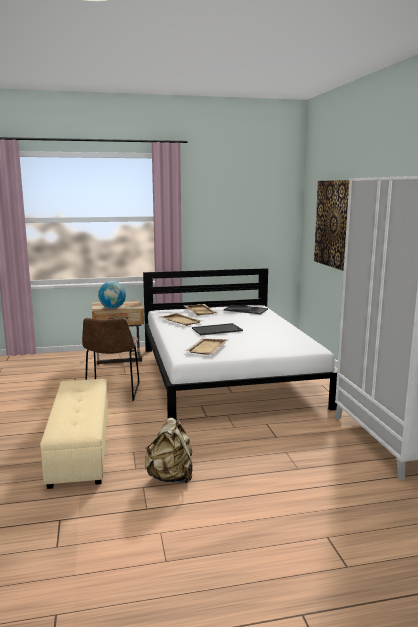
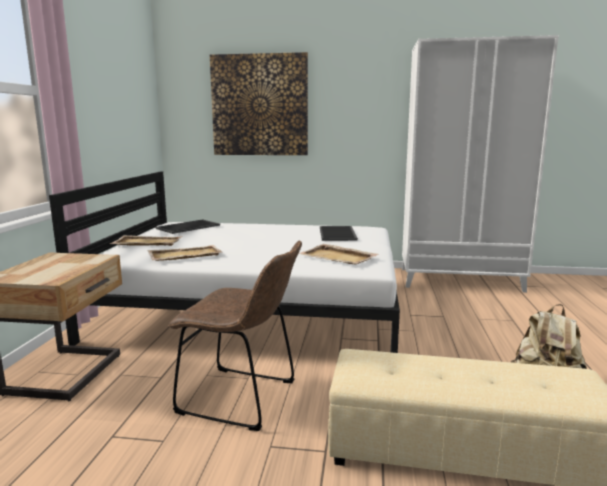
camera: 70 degrees left, 0 degrees up
globe [98,281,126,309] -> none
tray [192,323,243,335] -> tray moved to [320,226,358,241]

